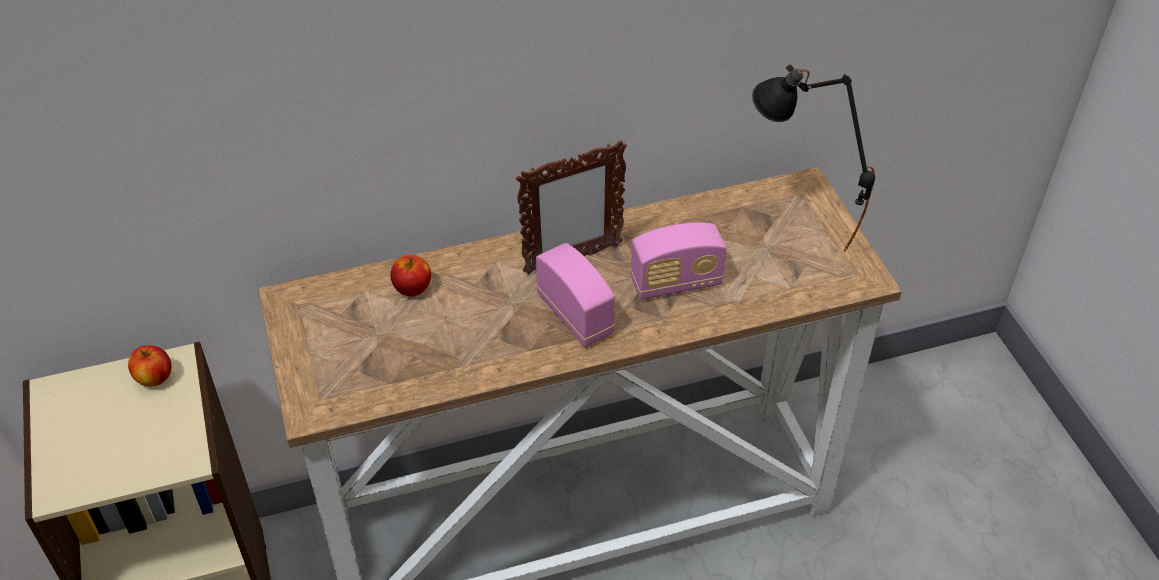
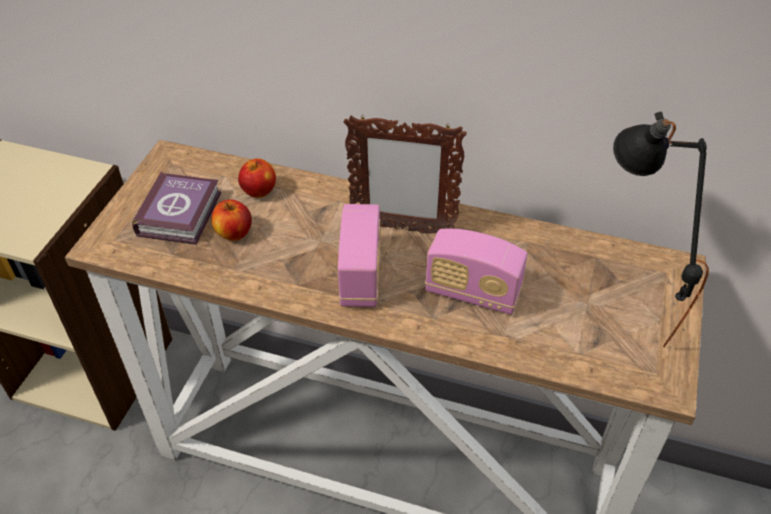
camera: 35 degrees right, 0 degrees up
apple [128,345,172,387] -> apple moved to [212,199,252,241]
none -> book [132,171,221,245]

